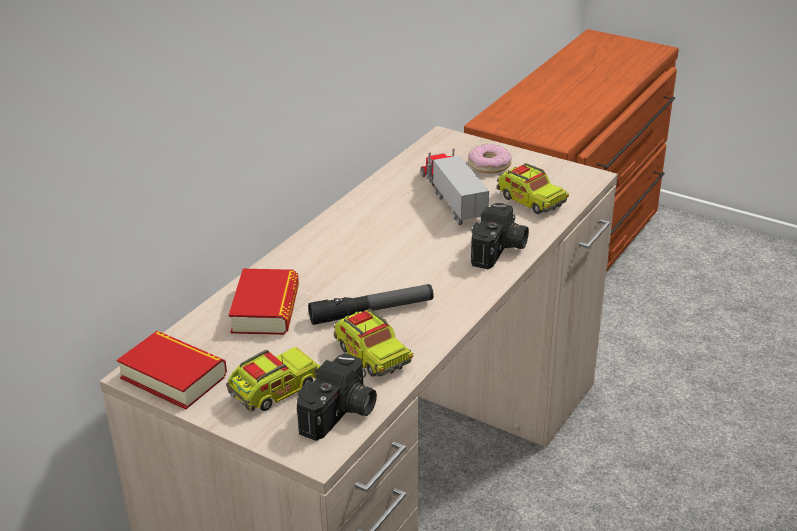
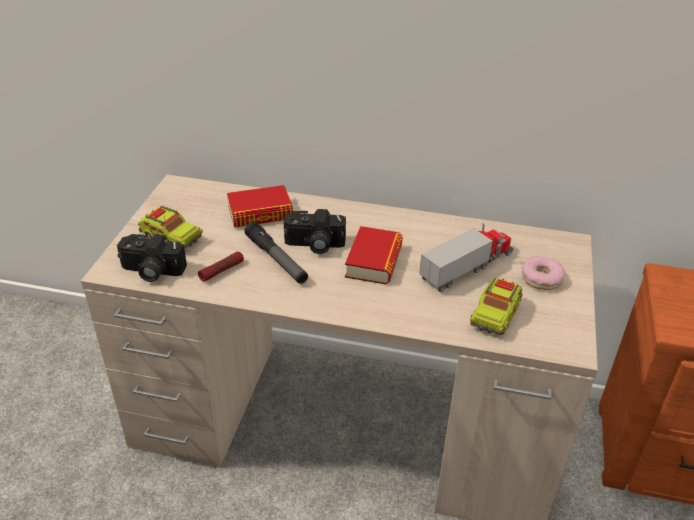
camera: 70 degrees right, 5 degrees up
book [117,331,227,410] -> book moved to [345,226,403,285]
toy truck [334,309,413,376] -> flashlight [198,251,244,282]
camera [471,203,529,269] -> camera moved to [284,209,346,254]

